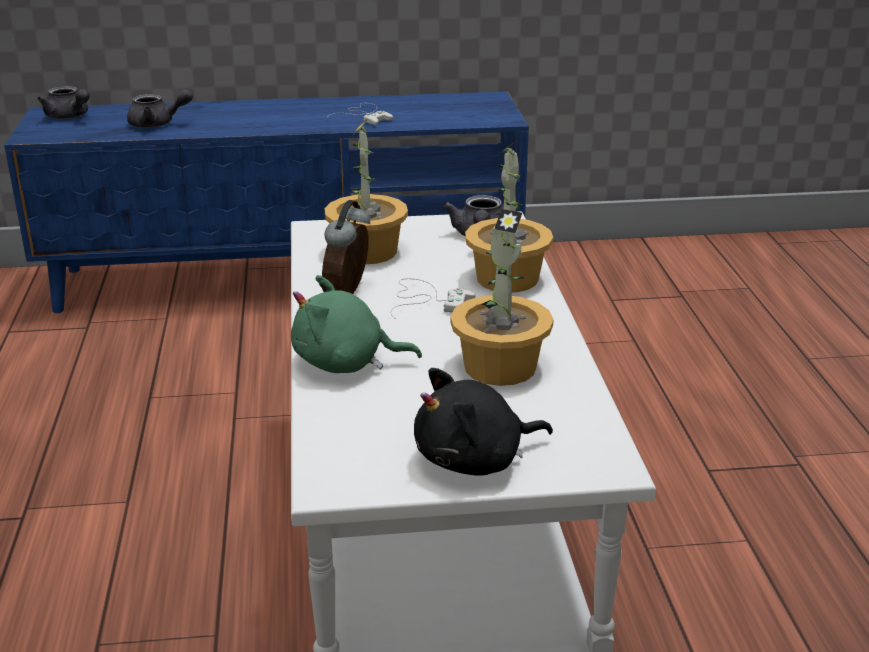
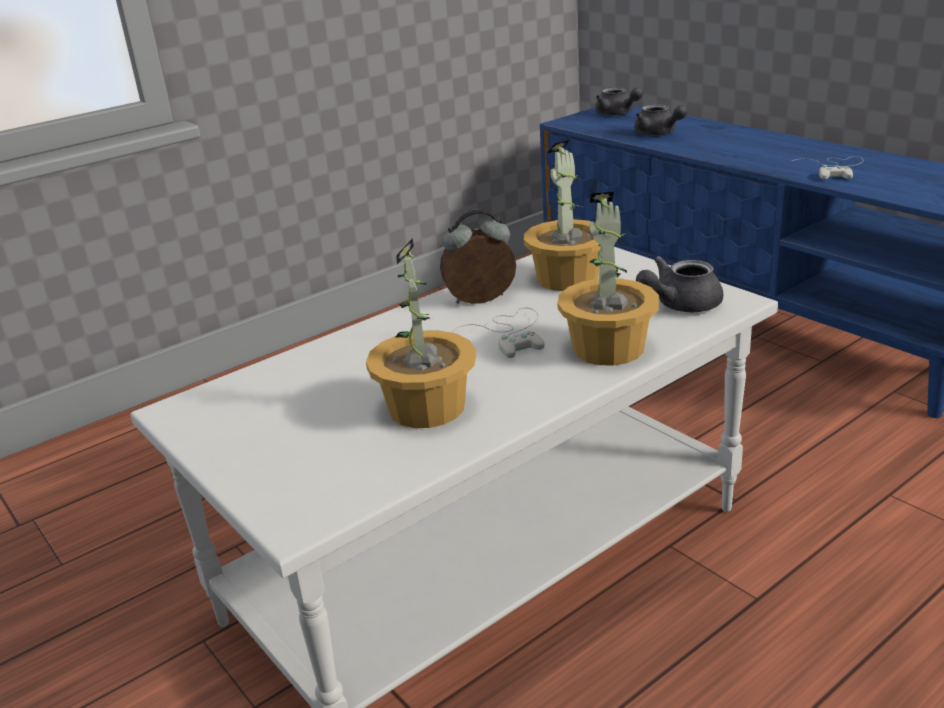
camera: 60 degrees right, 0 degrees up
grey teapot [37,86,90,119] -> grey teapot turned 45 degrees counterclockwise [595,87,643,116]
green plush toy [291,275,422,373] -> none
black plush toy [414,368,553,476] -> none

